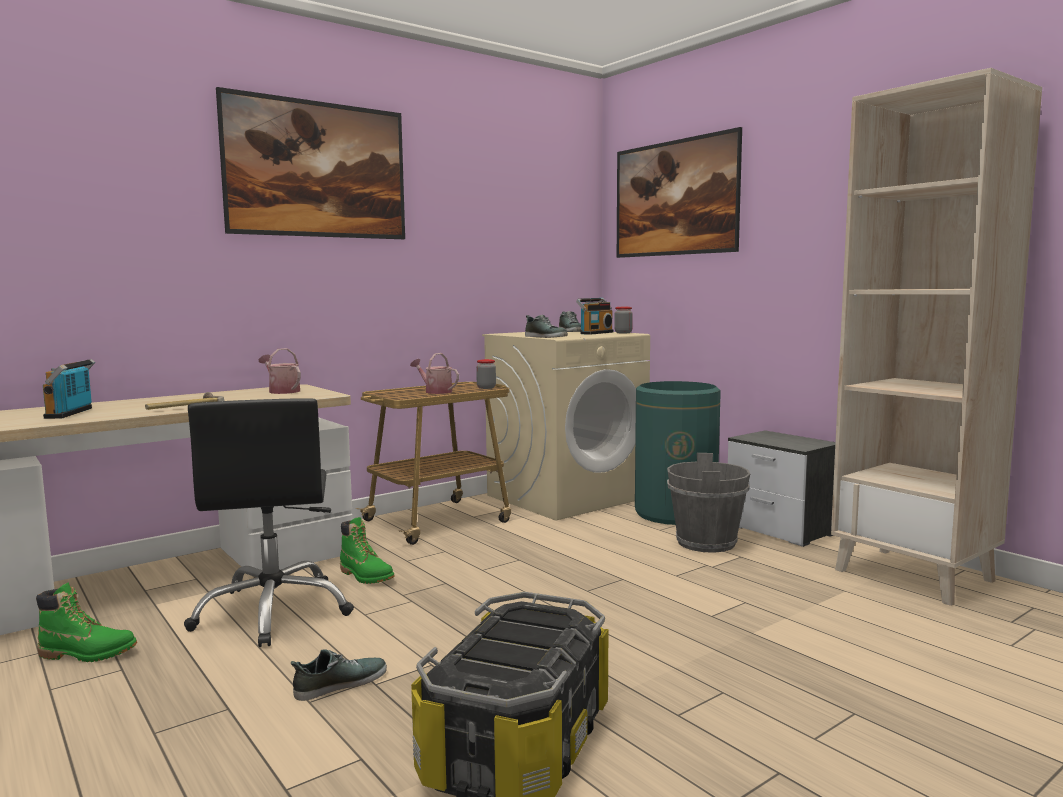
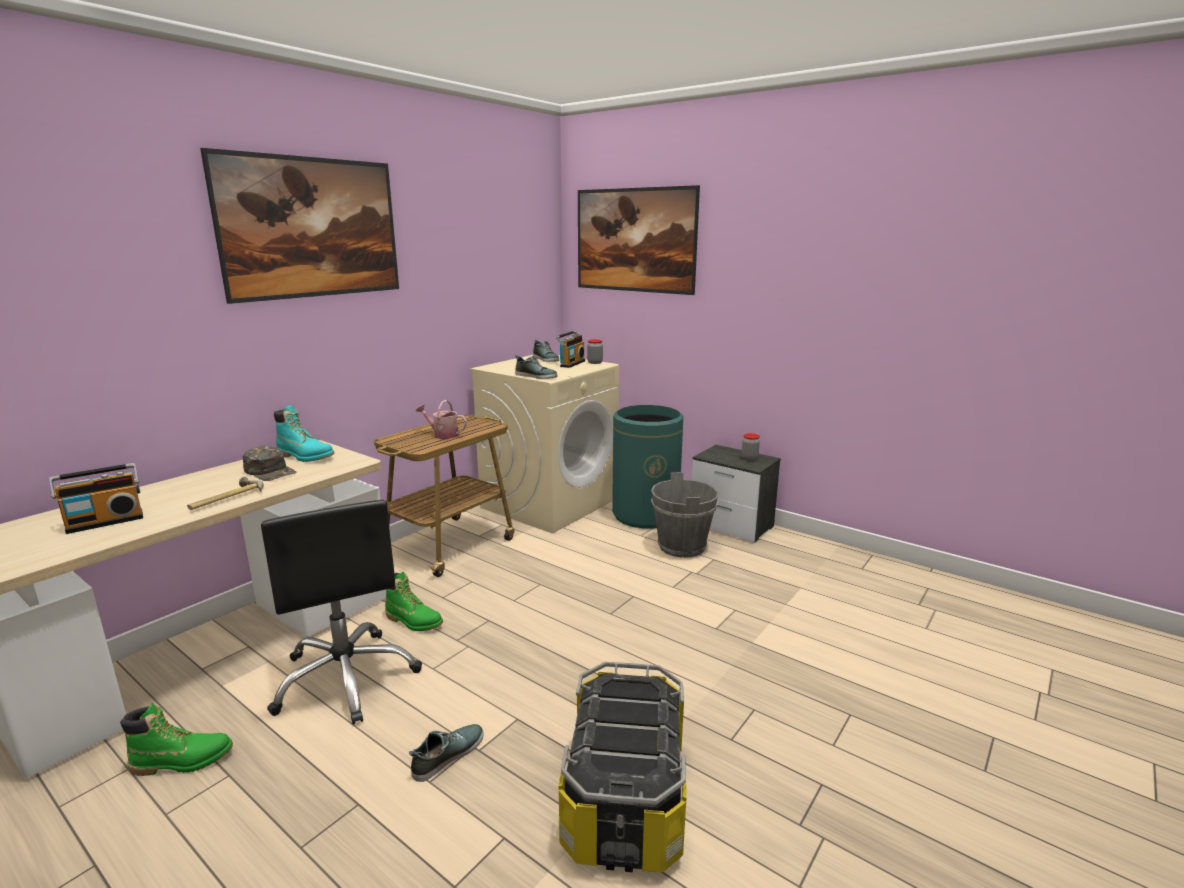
camera: 15 degrees left, 10 degrees up
radio [43,359,95,419] -> radio turned 105 degrees counterclockwise [49,463,143,534]
watering can [258,348,301,394] -> turquoise boot [274,405,334,462]
jar [476,359,496,389] -> jar moved to [742,433,760,460]
beige bookcase [831,68,1042,606] -> none
none -> green cap [243,446,296,481]

